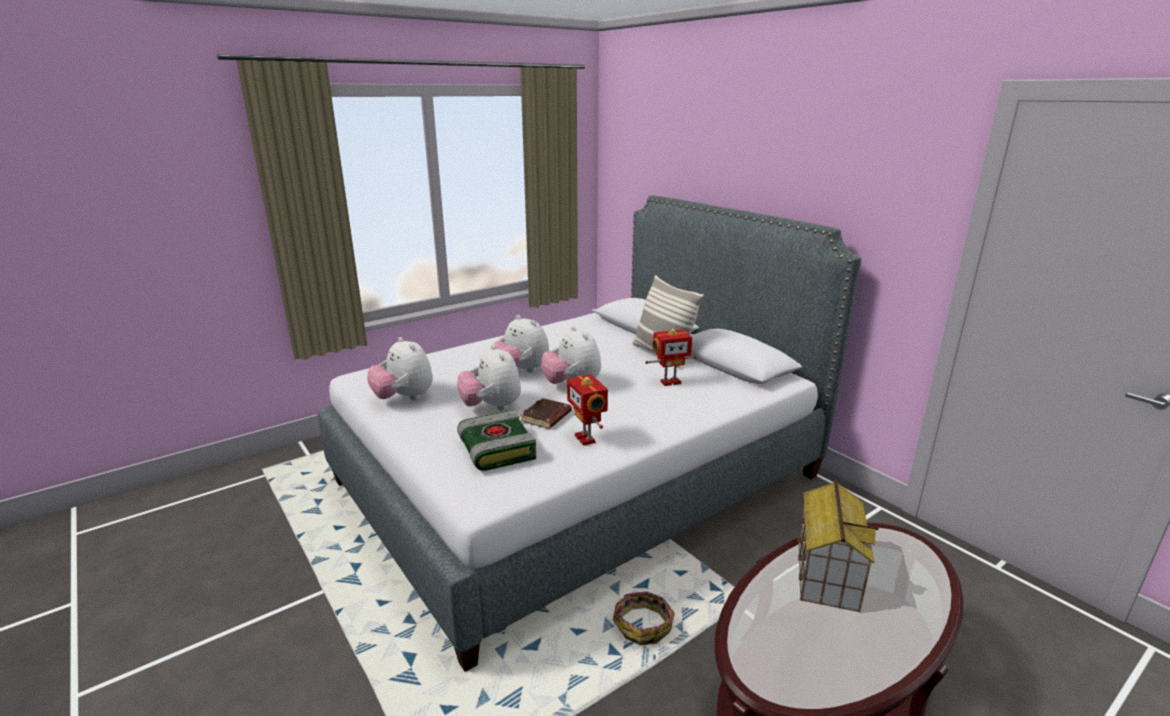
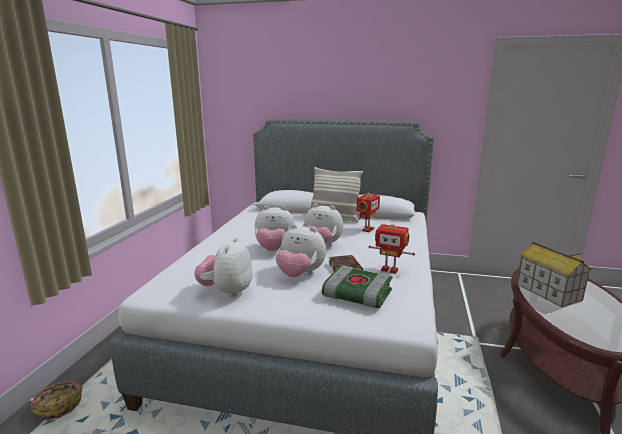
camera: 40 degrees left, 5 degrees down
plush toy [368,337,433,400] -> plush toy turned 90 degrees clockwise [194,238,253,297]
basket [613,592,675,645] -> basket moved to [31,381,82,420]

